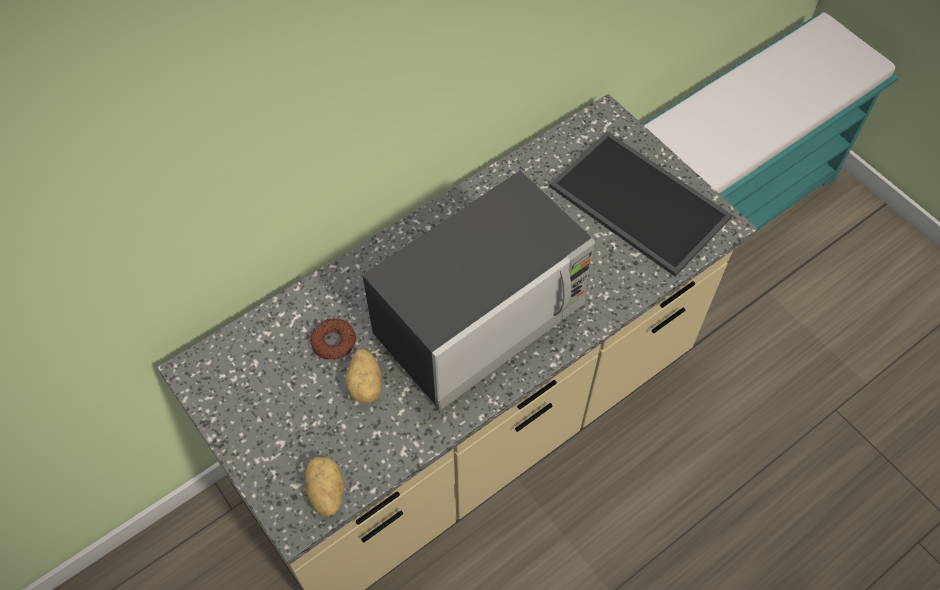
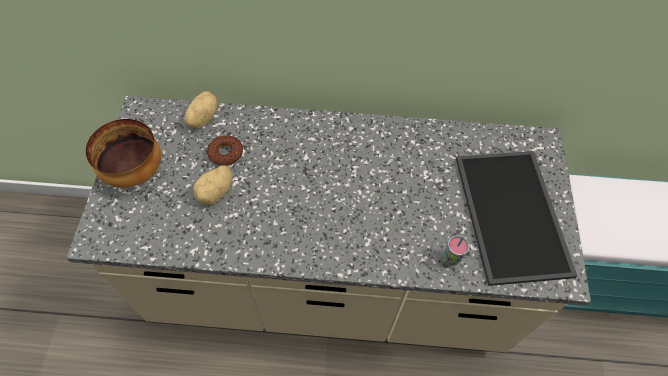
camera: 40 degrees right, 0 degrees up
potato [305,457,344,517] -> potato moved to [185,92,218,128]
microwave [362,171,595,410] -> none
none -> bowl [86,119,161,188]
none -> cup [444,235,469,266]

